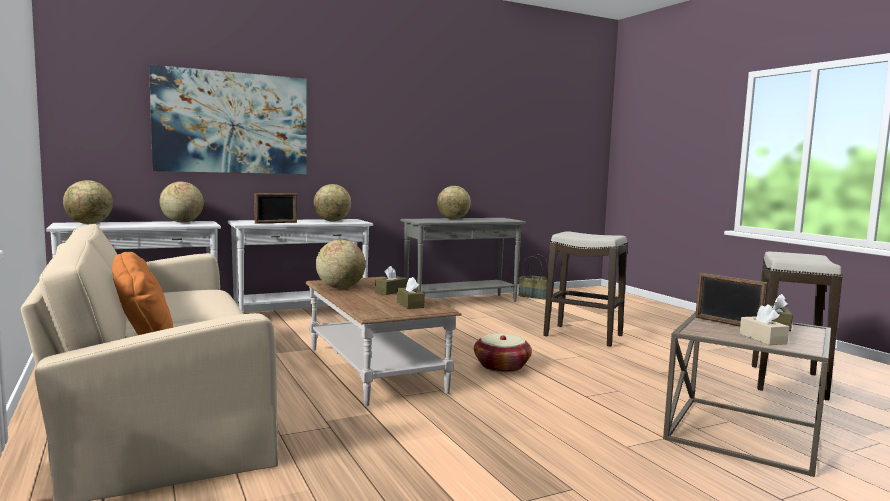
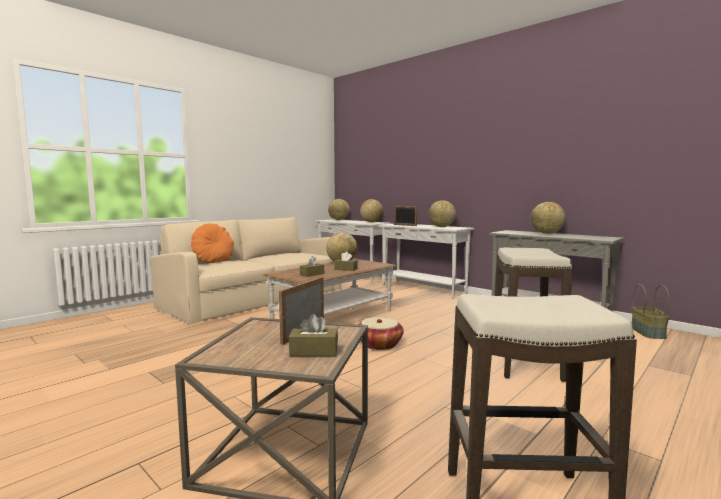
camera: 70 degrees right, 0 degrees up
picture [149,65,307,174] -> none
beige tissue box [740,304,789,345] -> none

